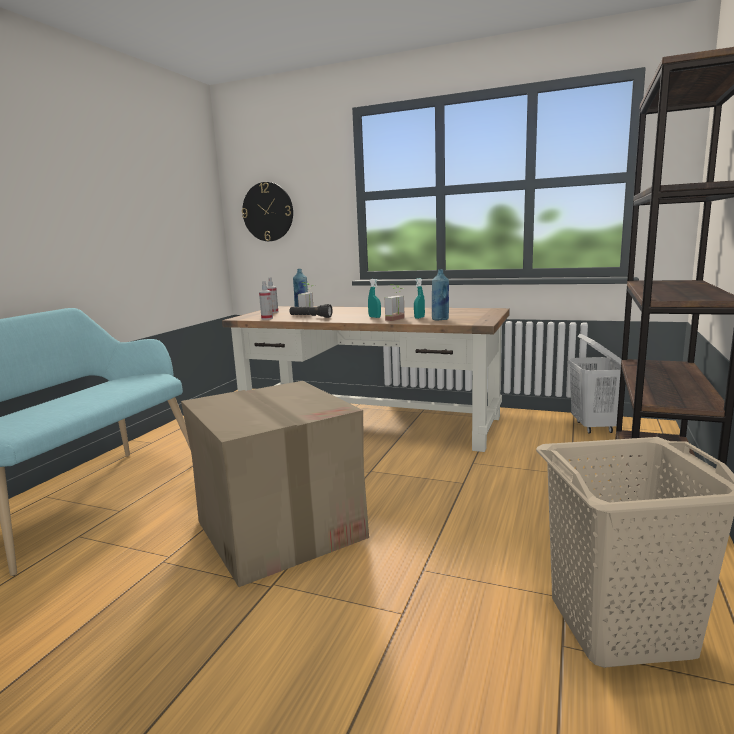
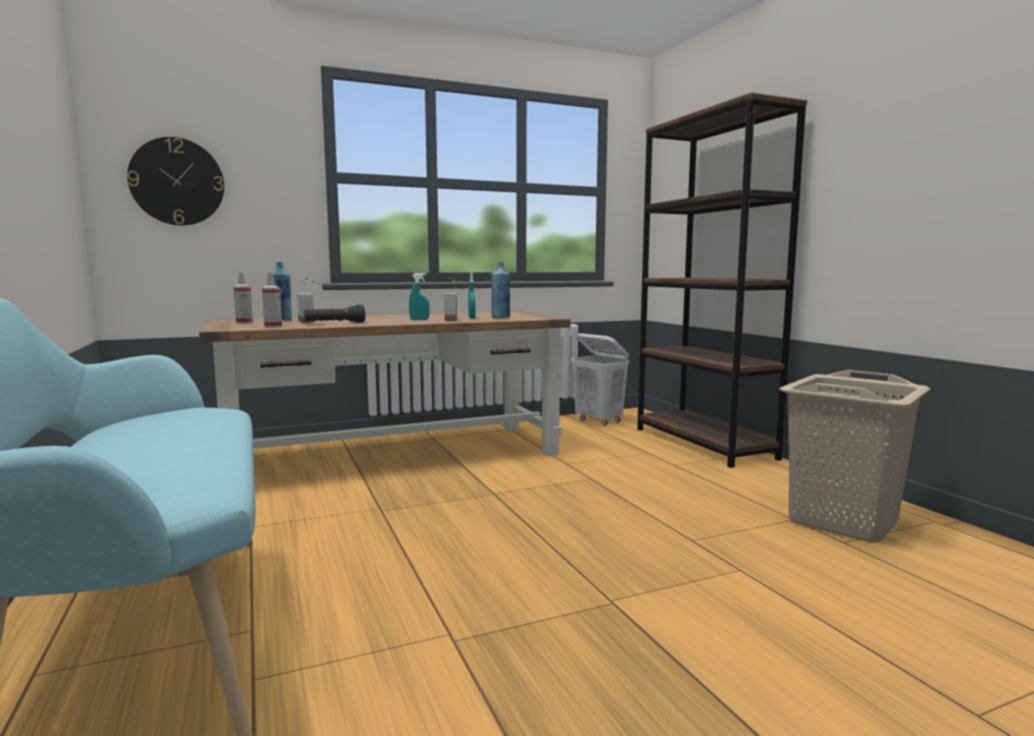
camera: 45 degrees left, 5 degrees down
cardboard box [181,381,369,587] -> none

